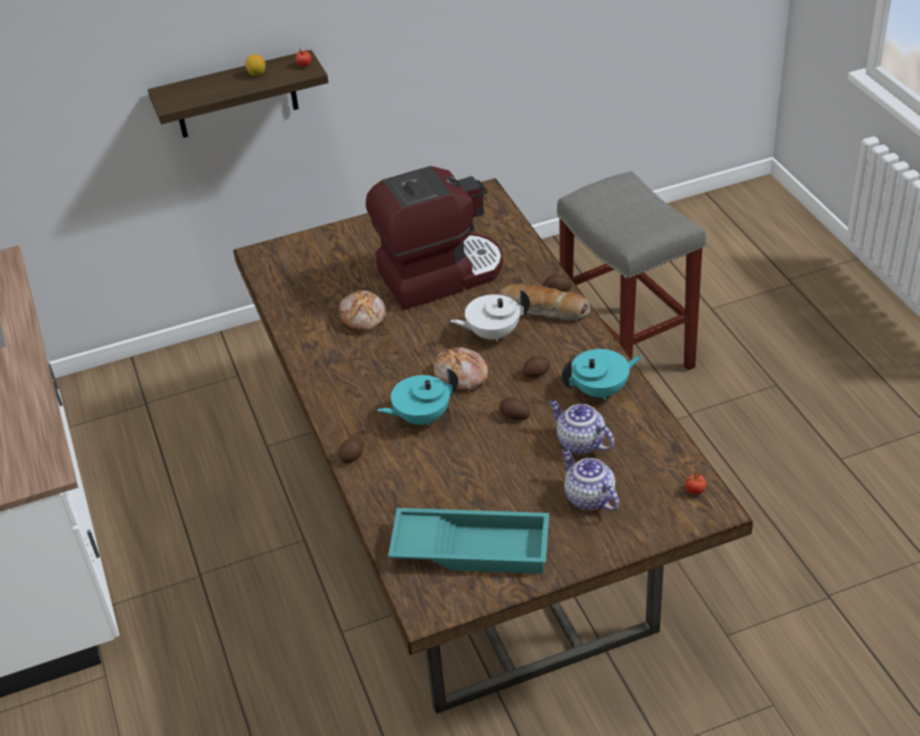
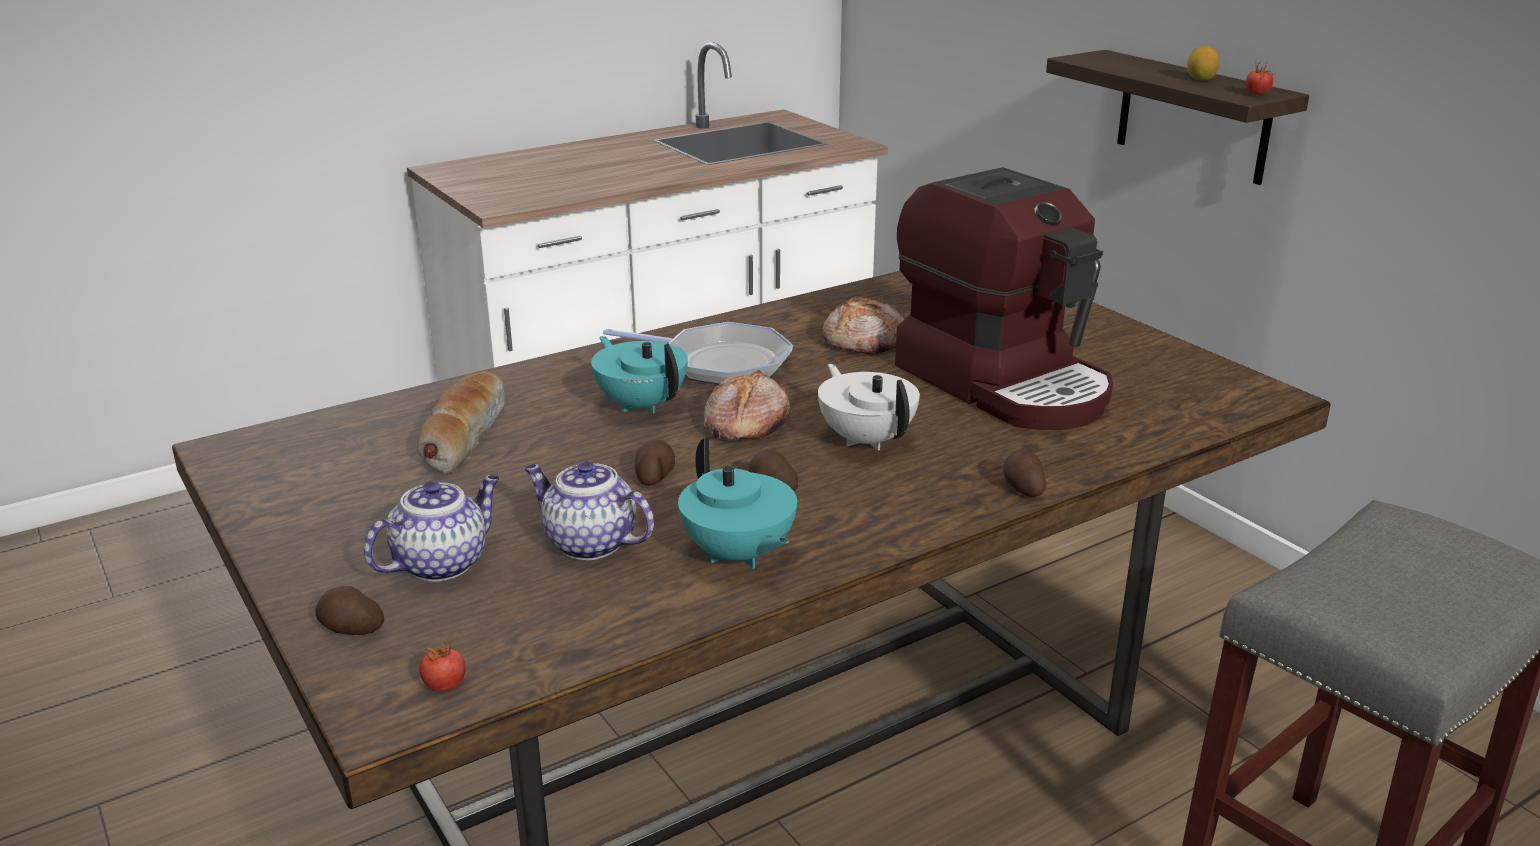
camera: 75 degrees right, 15 degrees down
potato [339,436,364,463] -> potato moved to [316,586,385,635]
turquoise tray [388,508,549,574] -> none
bread [499,284,590,321] -> bread moved to [417,372,505,474]
teapot [549,399,614,455] -> teapot turned 90 degrees counterclockwise [524,461,654,560]
none -> frying pan [603,322,793,385]

